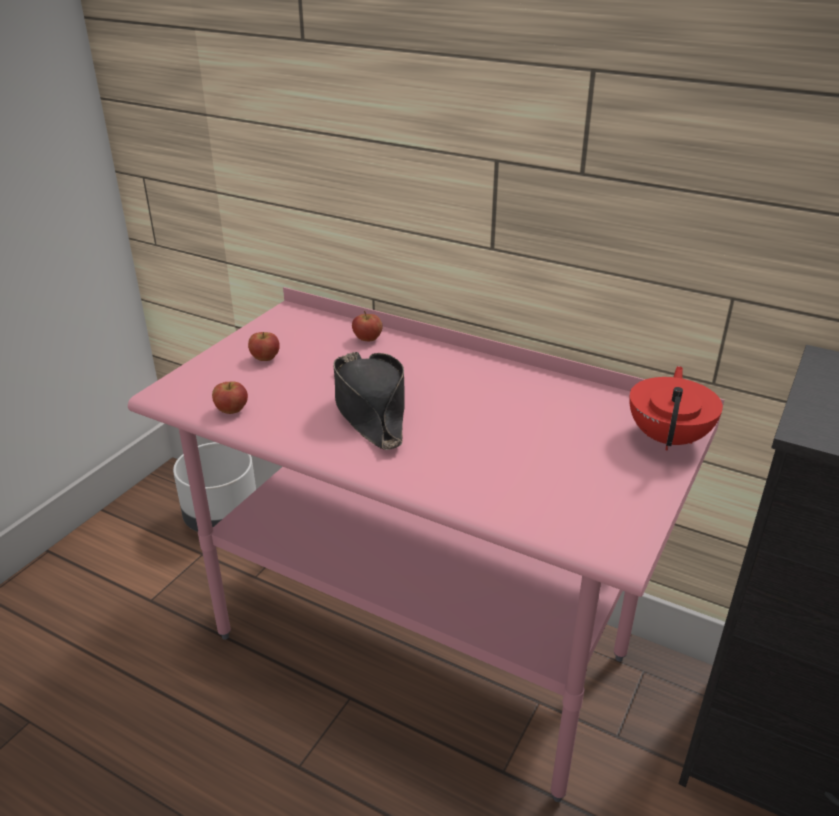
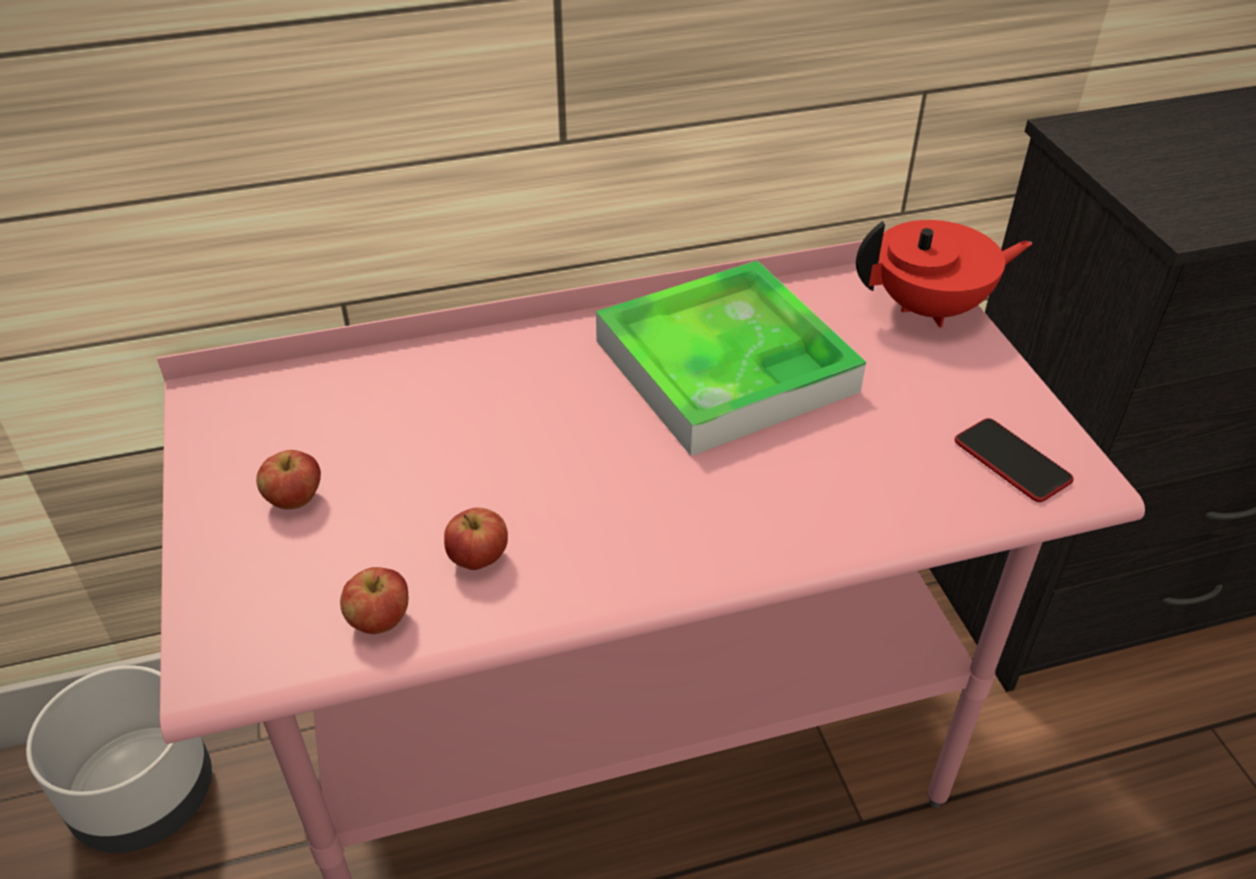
camera: 45 degrees left, 10 degrees up
black hat [333,352,405,450] -> none
apple [352,311,382,341] -> apple moved to [444,508,508,570]
red teapot [629,366,723,450] -> red teapot turned 105 degrees clockwise [856,220,1032,328]
none -> tray [596,260,866,456]
none -> phone [955,418,1074,502]

